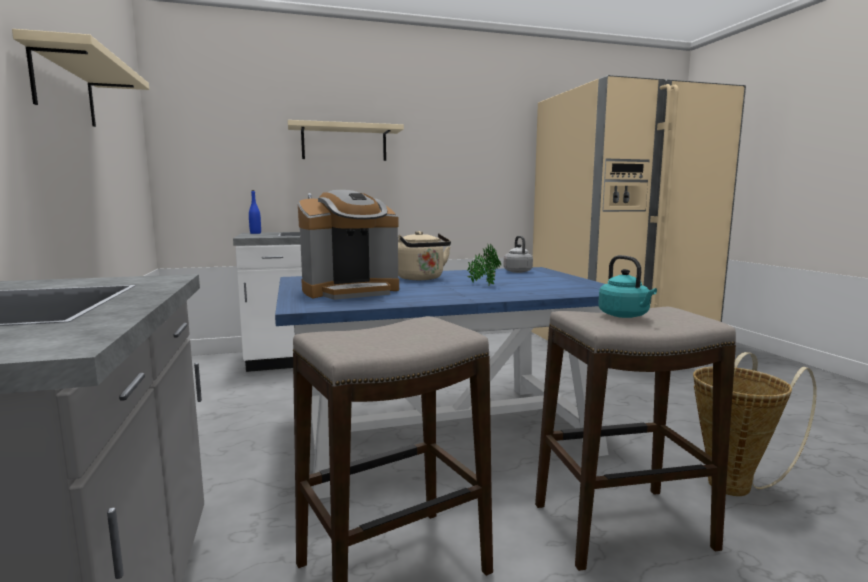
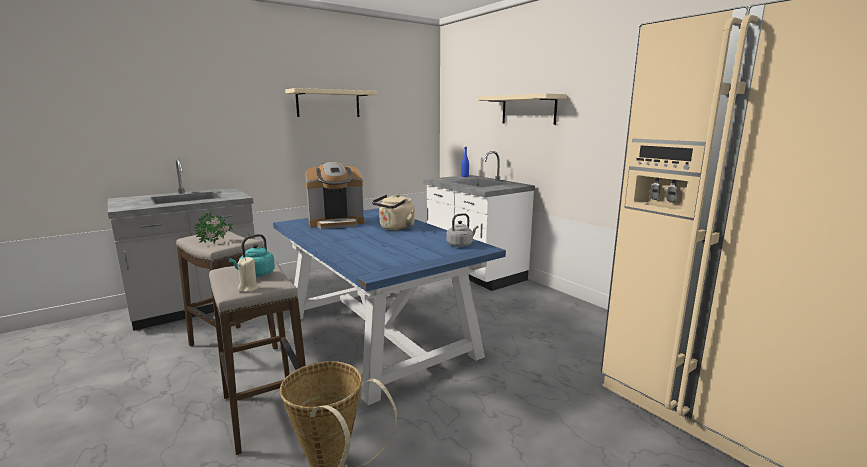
camera: 70 degrees right, 5 degrees up
coffee machine [298,190,399,300] -> coffee machine turned 60 degrees counterclockwise [305,162,364,229]
potted plant [467,243,501,286] -> potted plant moved to [195,212,233,243]
none -> beige candle [237,257,259,292]

